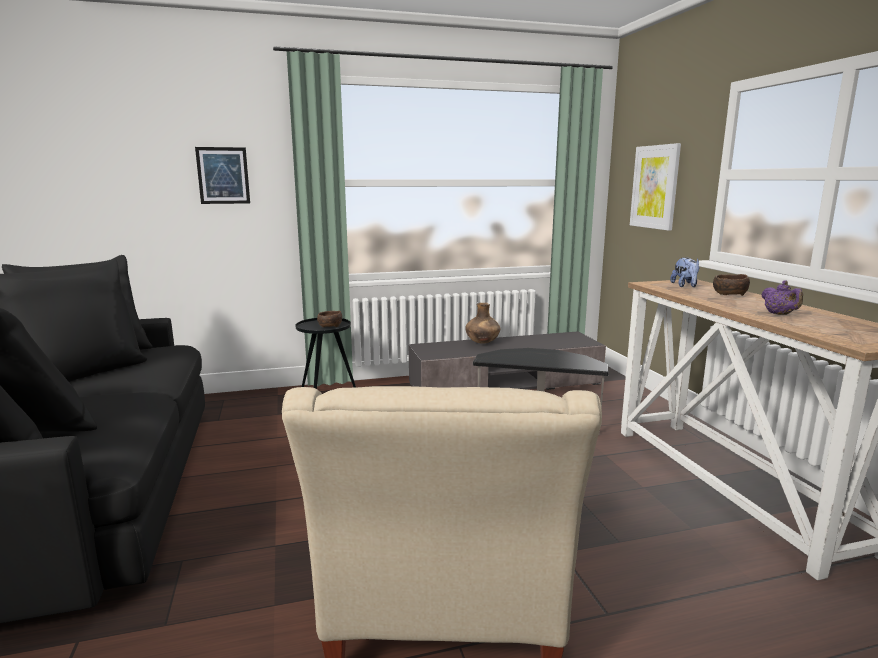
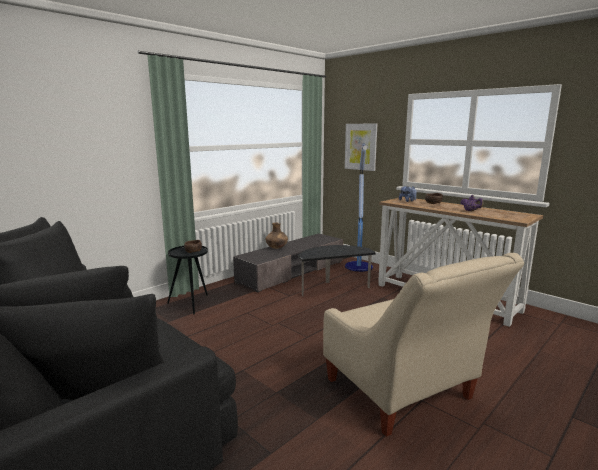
camera: 30 degrees left, 0 degrees up
picture [195,147,250,204] -> none
none -> floor lamp [345,144,373,272]

